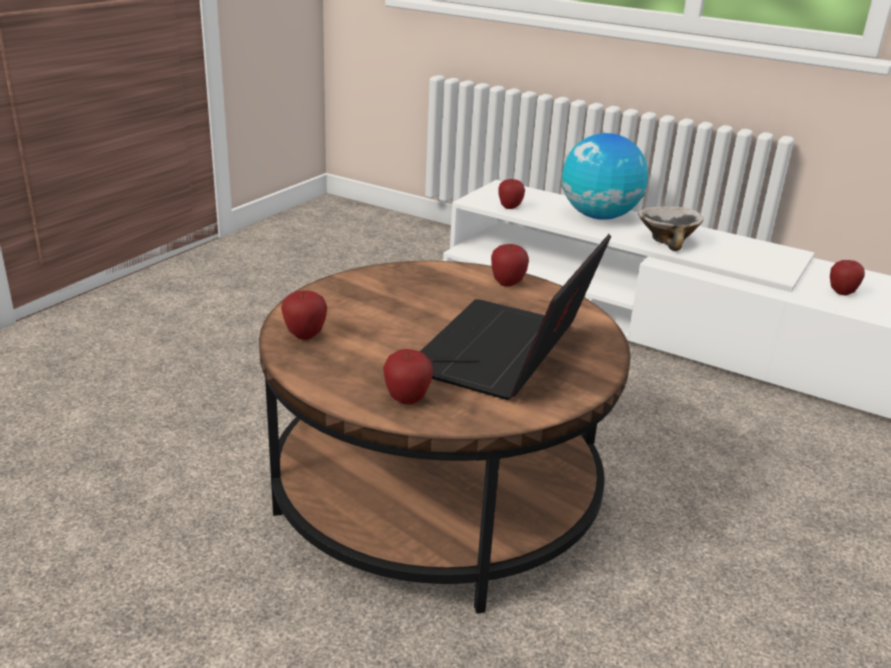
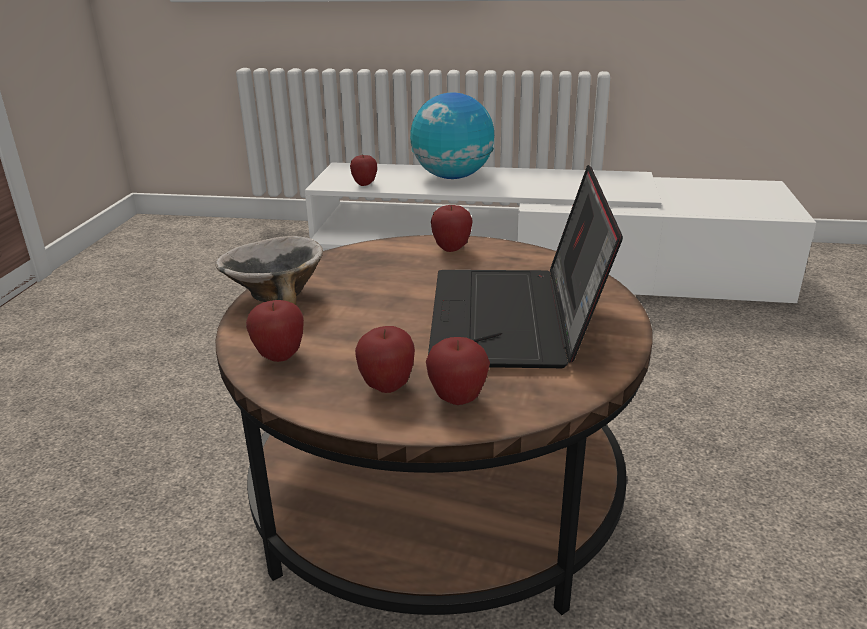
camera: 20 degrees left, 0 degrees up
bowl [638,206,703,251] -> bowl moved to [216,236,323,306]
apple [830,260,865,295] -> apple moved to [355,326,415,393]

